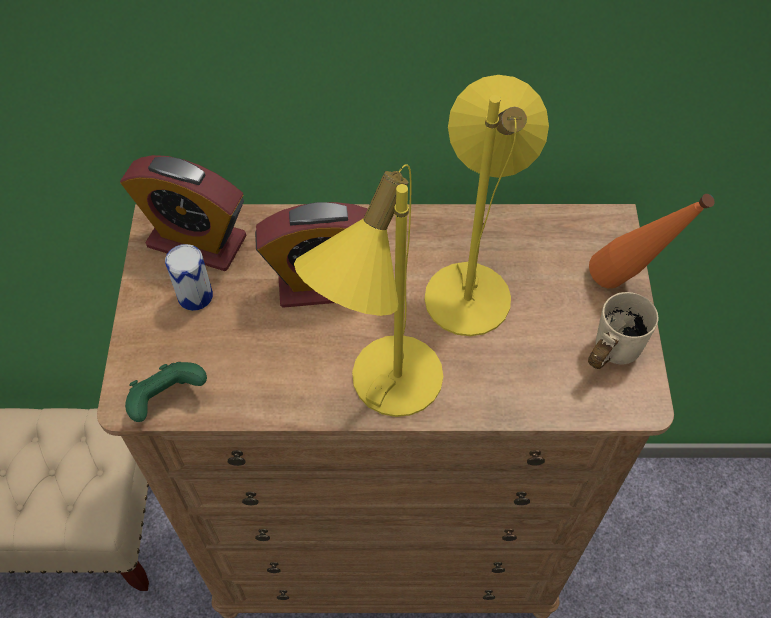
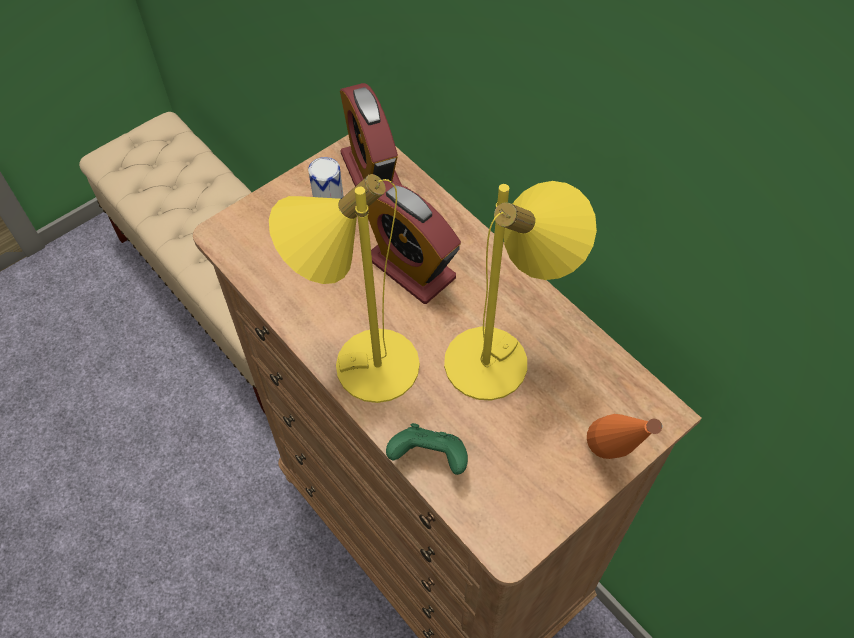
camera: 50 degrees right, 0 degrees up
green game controller [125,362,207,422] -> green game controller moved to [386,423,468,475]
beige mug [588,292,658,369] -> none

